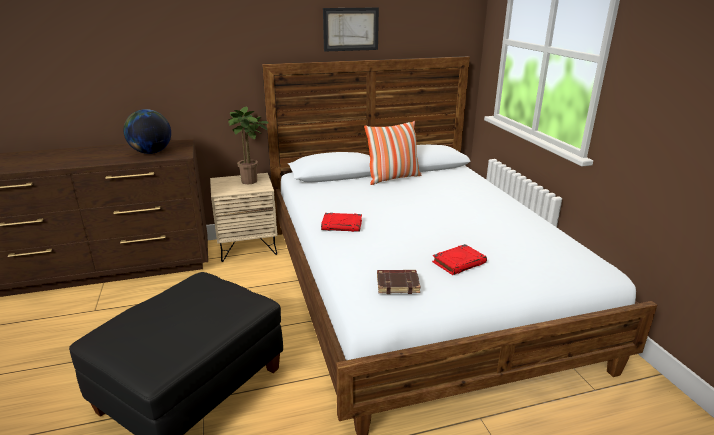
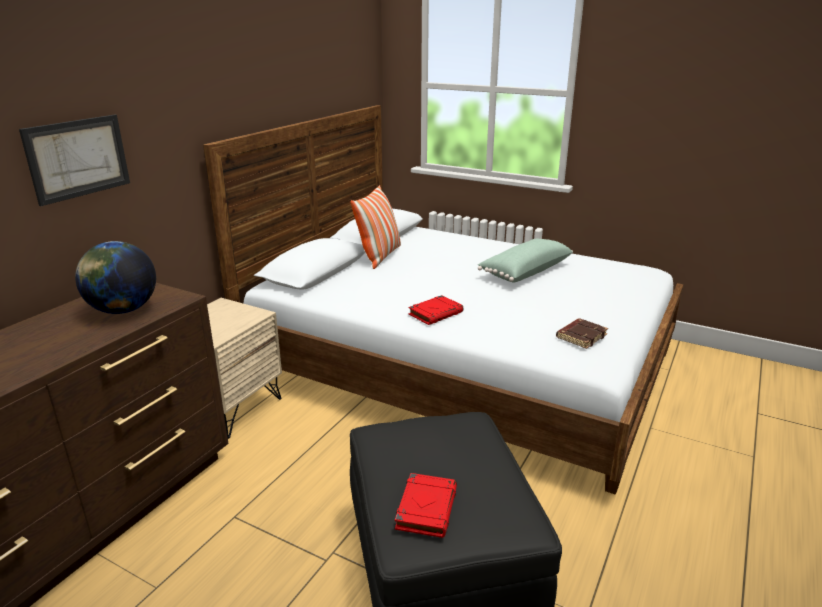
camera: 45 degrees left, 0 degrees up
potted plant [228,107,269,184] -> none
picture [323,7,379,52] -> picture moved to [19,115,130,206]
red book [432,244,487,275] -> red book moved to [395,473,457,538]
none -> green pillow [478,239,573,283]

